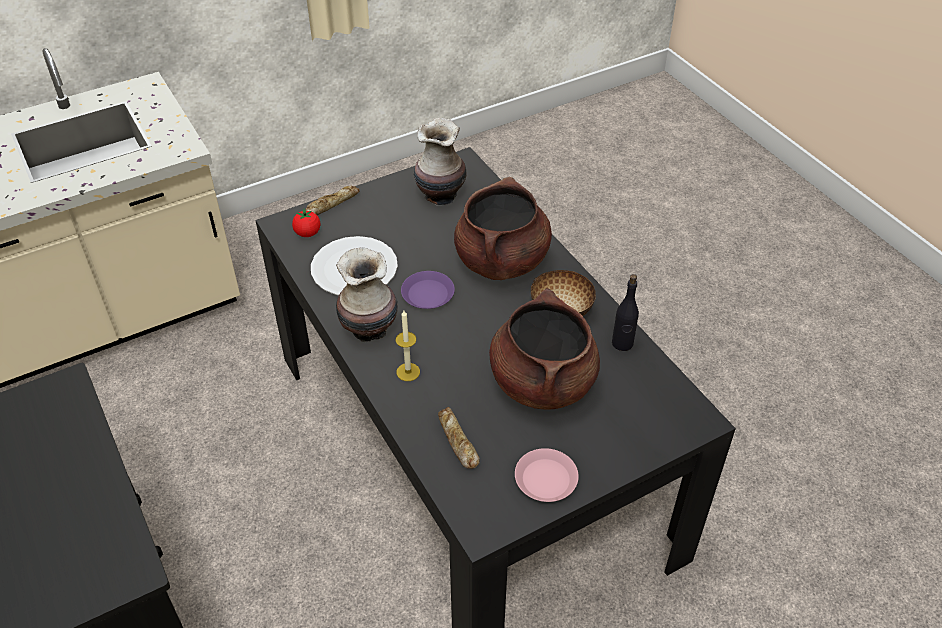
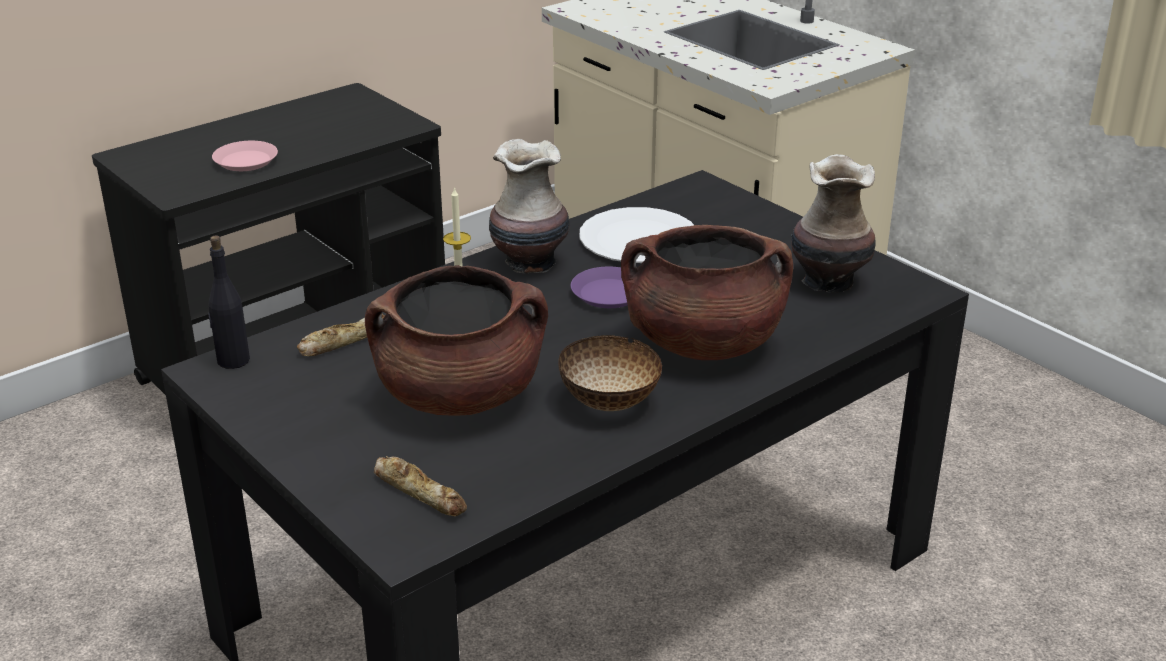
camera: 80 degrees right, 15 degrees down
tomato [292,209,321,237] -> none
bread [306,185,360,215] -> bread moved to [374,456,467,516]
pink plate [515,448,579,502] -> pink plate moved to [212,141,278,171]
black bottle [612,274,639,351] -> black bottle moved to [208,236,250,369]

